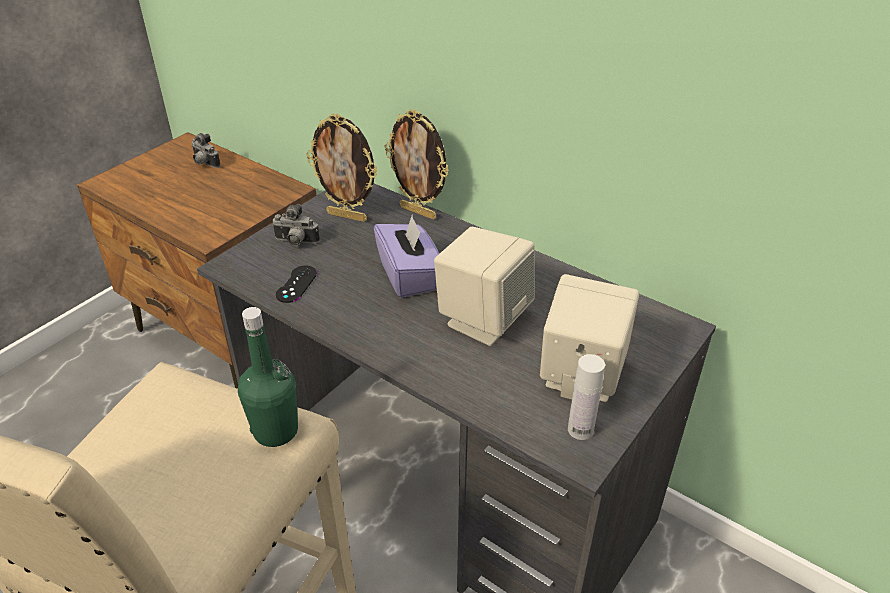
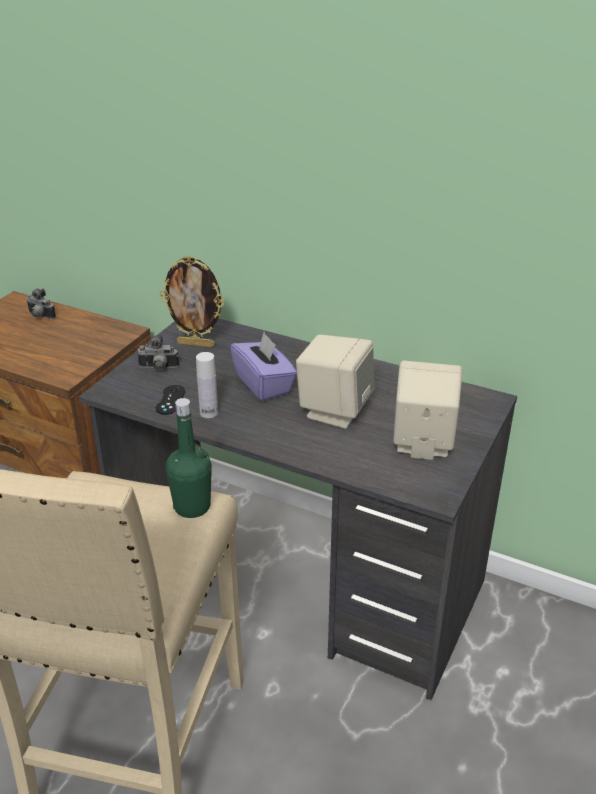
camera: 10 degrees left, 5 degrees down
picture frame [385,109,449,220] -> none
white bottle [568,354,605,440] -> white bottle moved to [196,352,218,418]

